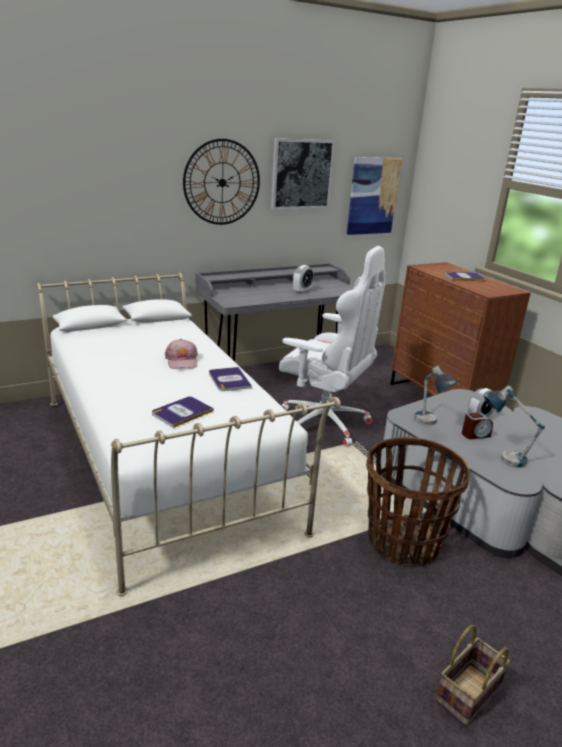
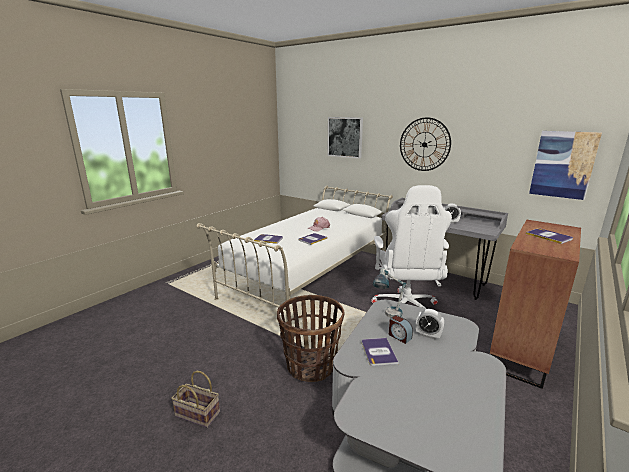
camera: 65 degrees right, 5 degrees down
picture [271,138,335,209] -> picture moved to [327,117,363,159]
table lamp [483,386,545,468] -> book [362,338,399,366]

